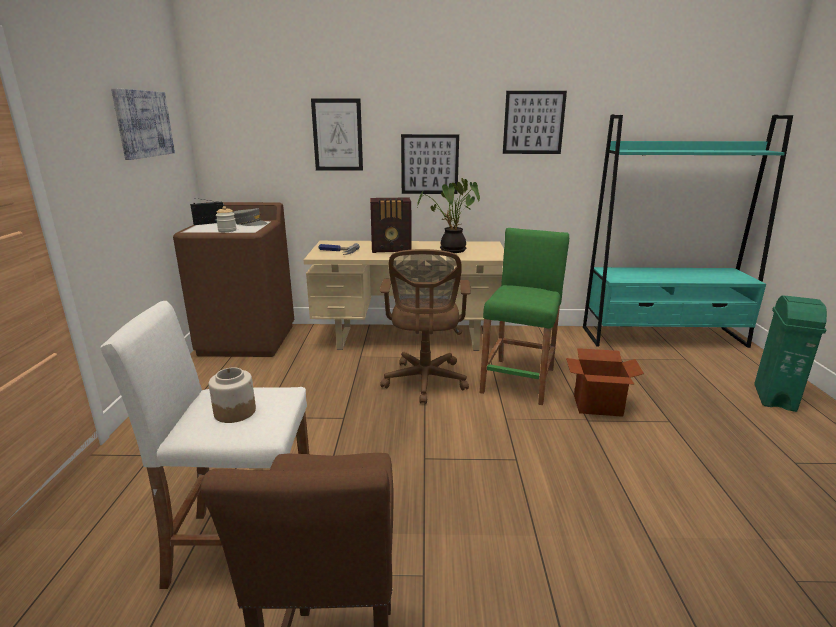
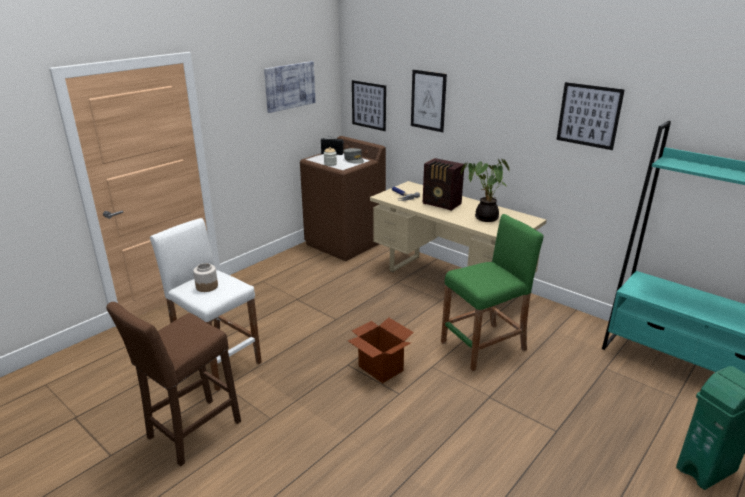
camera: 40 degrees right, 5 degrees up
brown office chair [380,249,471,404] -> none
picture [401,134,459,194] -> picture moved to [352,80,386,131]
cardboard box [566,348,644,417] -> cardboard box moved to [348,317,414,383]

